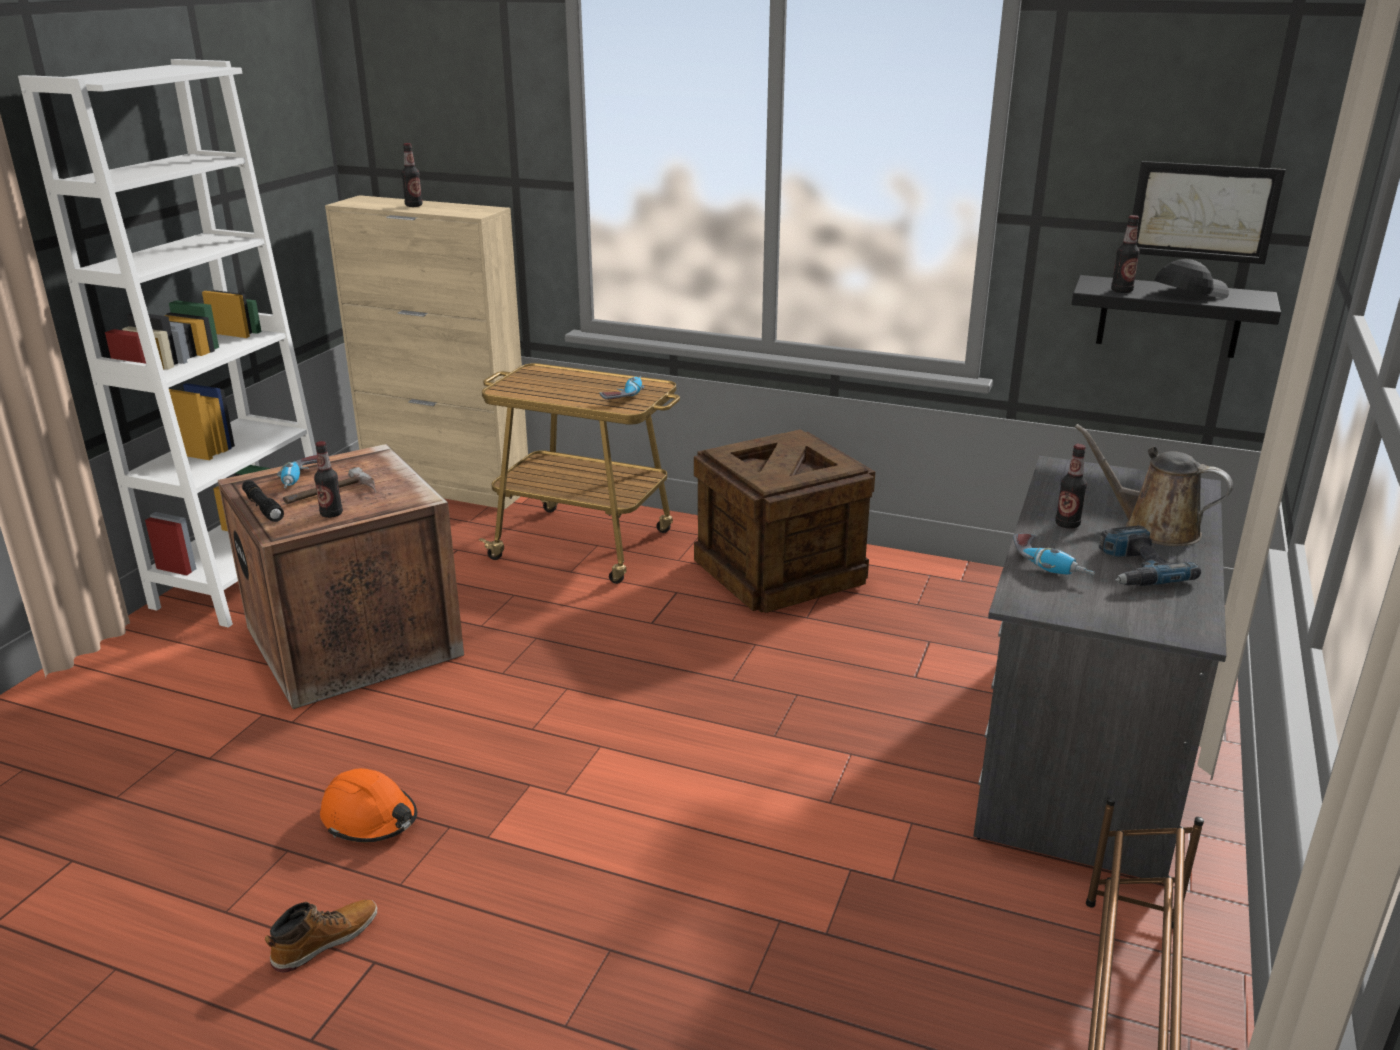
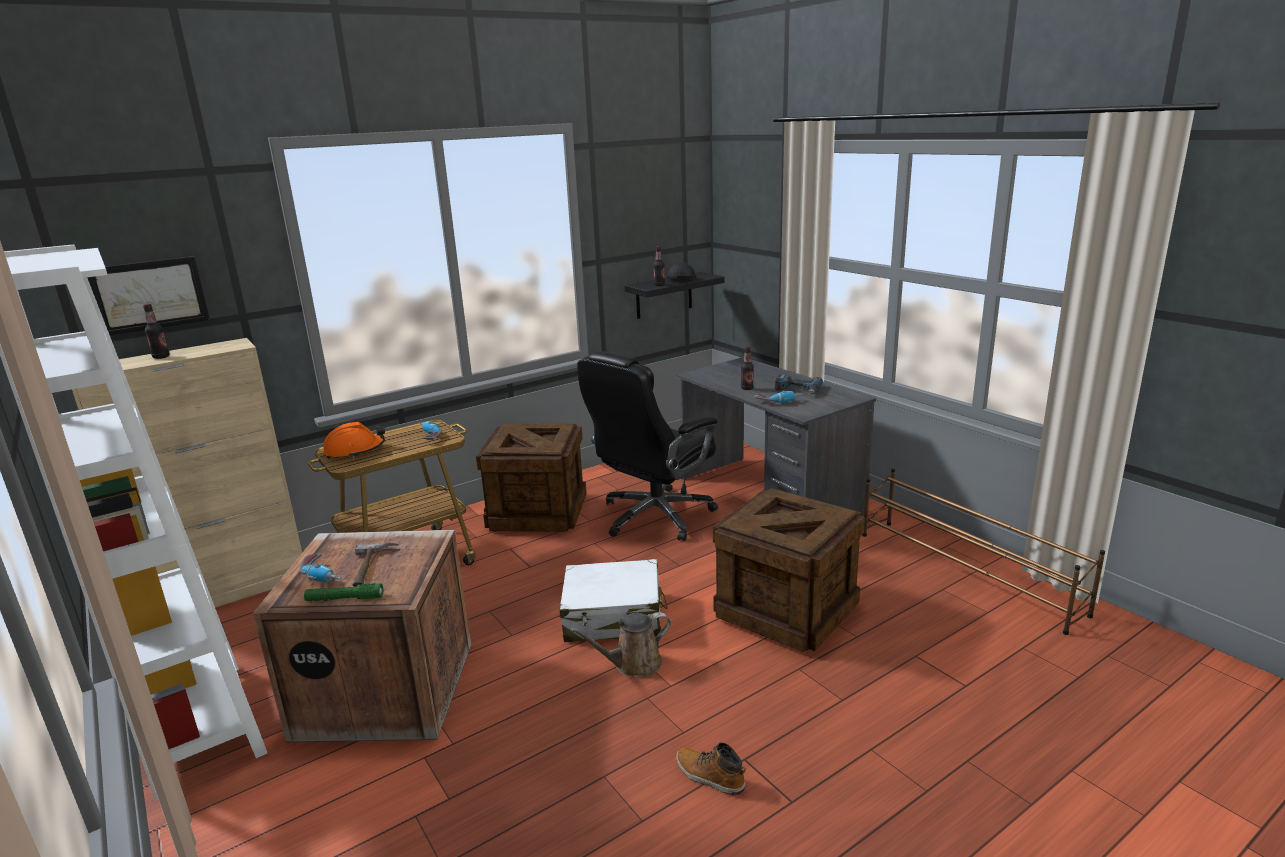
camera: 55 degrees left, 5 degrees down
black flashlight [242,480,284,522] -> green flashlight [304,583,383,601]
boot [265,900,377,973] -> boot turned 45 degrees counterclockwise [676,742,746,796]
bottle [314,441,343,518] -> none
orange hard hat [320,768,417,842] -> orange hard hat moved to [323,422,385,459]
brown watering can [1075,424,1233,546] -> brown watering can moved to [570,612,671,676]
picture [1133,161,1285,264] -> picture moved to [87,256,210,335]
none -> white suitcase [560,559,668,642]
none -> black office chair [577,351,718,541]
none -> crate [713,488,865,652]

